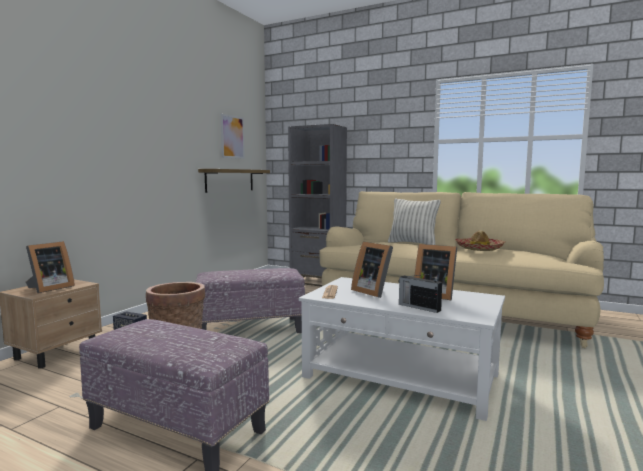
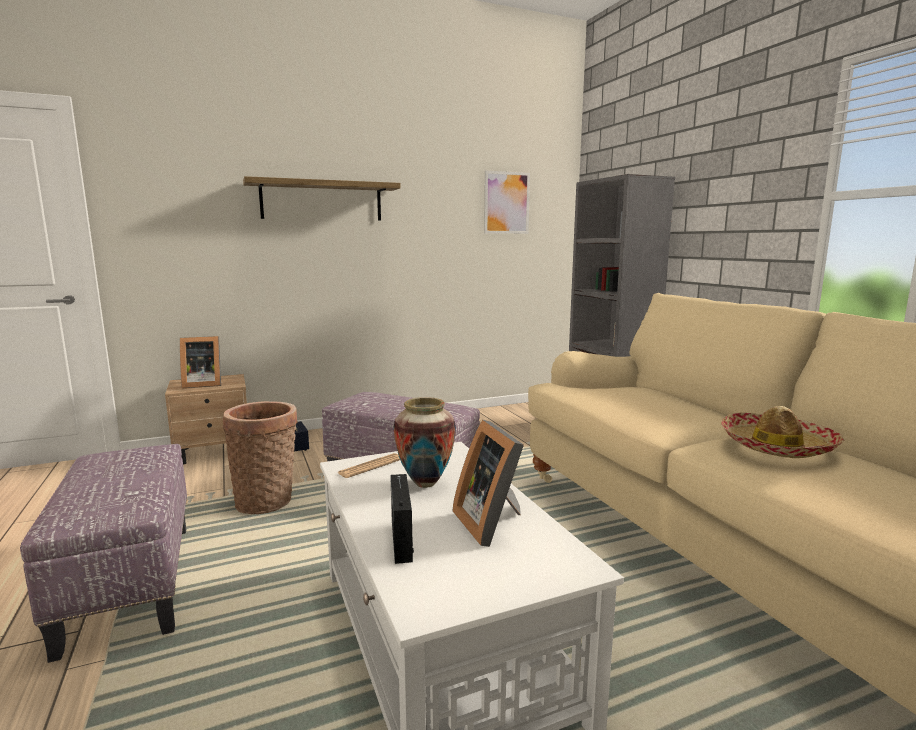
camera: 40 degrees right, 5 degrees up
shelf [198,169,270,193] -> shelf moved to [243,176,401,221]
picture frame [351,242,393,298] -> vase [393,397,456,488]
pillow [388,199,441,245] -> none

